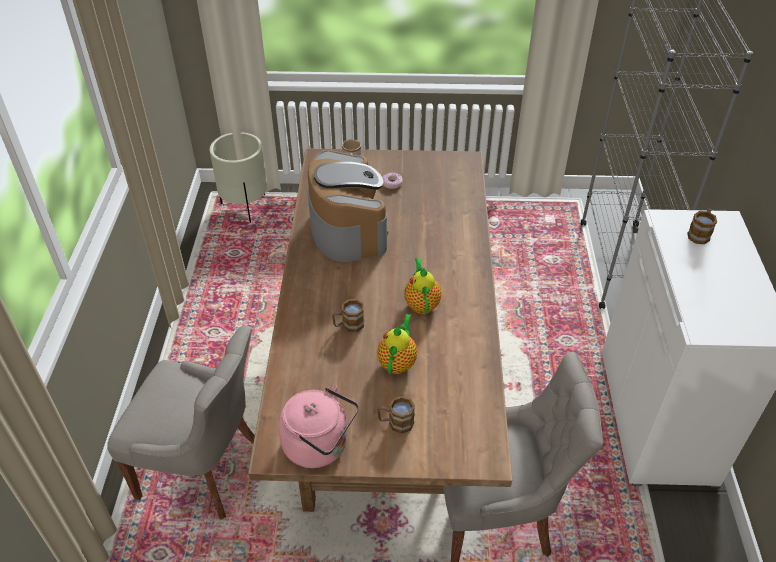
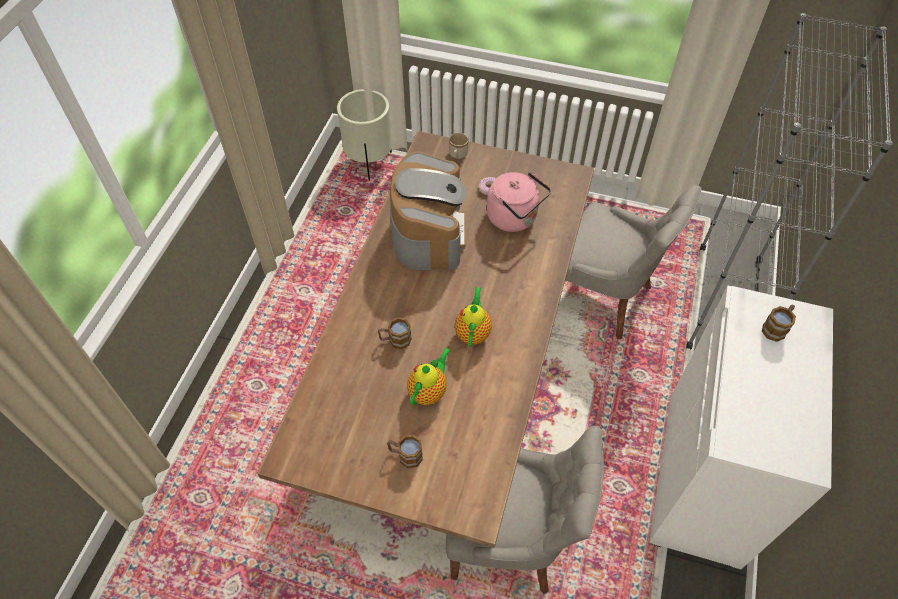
camera: 15 degrees right, 10 degrees up
grey chair [107,325,255,520] -> grey chair moved to [565,185,702,339]
pink kettle [278,385,359,468] -> pink kettle moved to [487,172,551,232]

